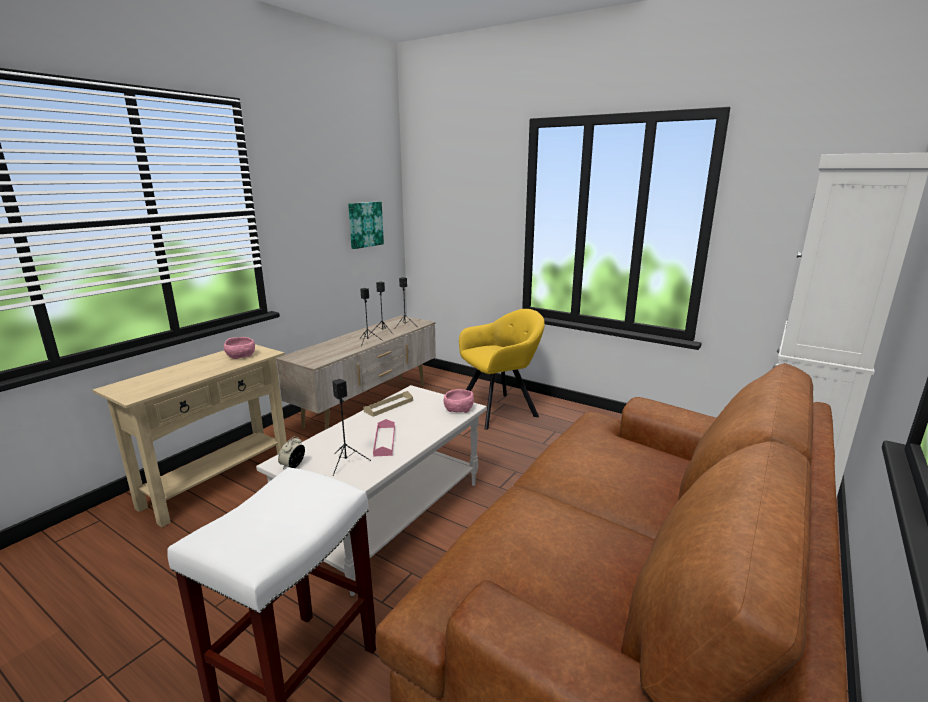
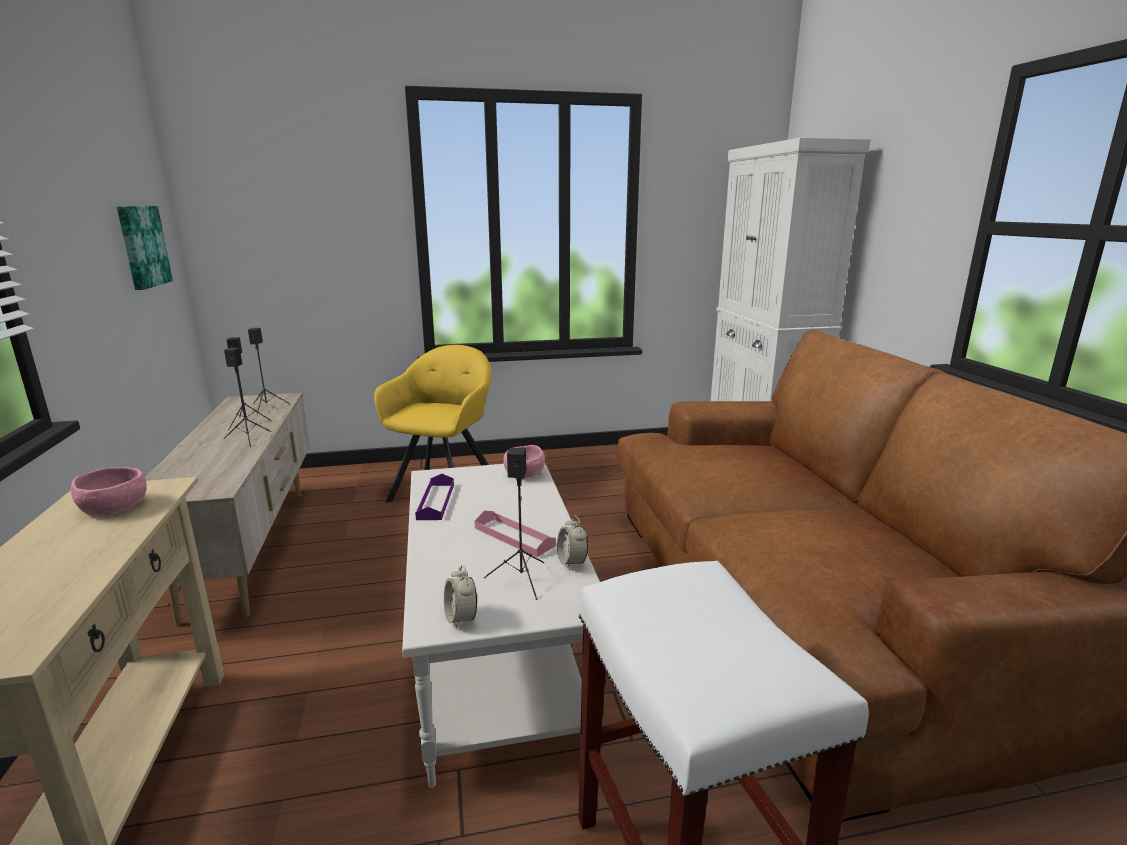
camera: 45 degrees left, 0 degrees up
beige tray [363,391,413,417] -> purple tray [415,474,454,520]
none -> alarm clock [557,516,588,570]

